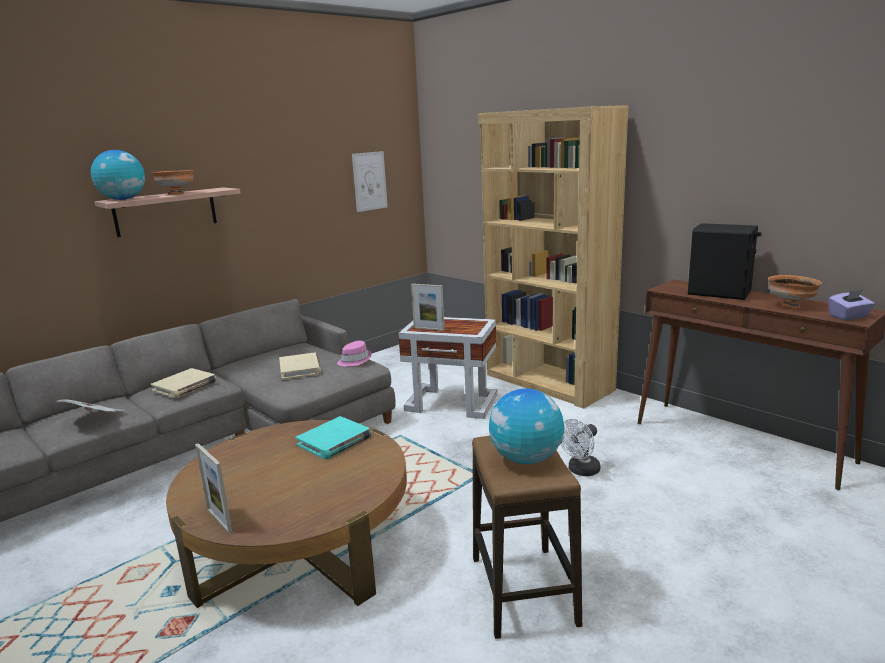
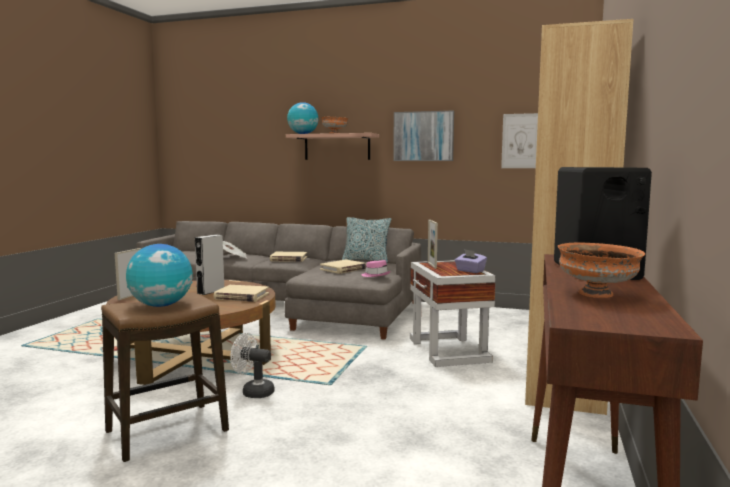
camera: 60 degrees right, 10 degrees down
turquoise book [296,416,372,459] -> beige book [214,285,269,302]
white fan [560,419,601,476] -> white fan moved to [230,333,274,398]
purple tissue box [828,289,875,321] -> purple tissue box moved to [455,249,487,273]
none -> grey speaker [195,234,224,295]
none -> pillow [342,217,392,263]
none -> picture [393,110,454,161]

